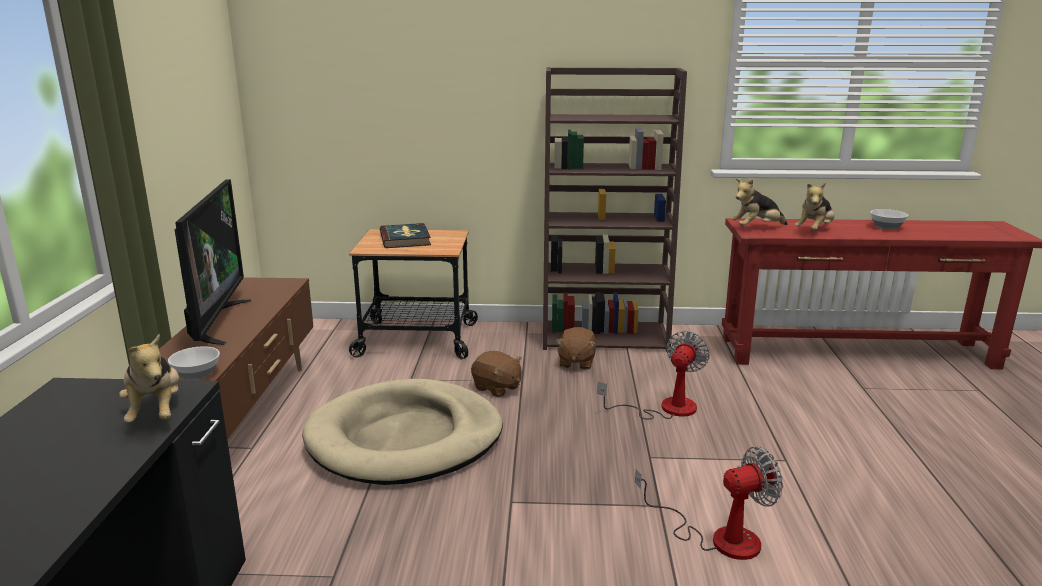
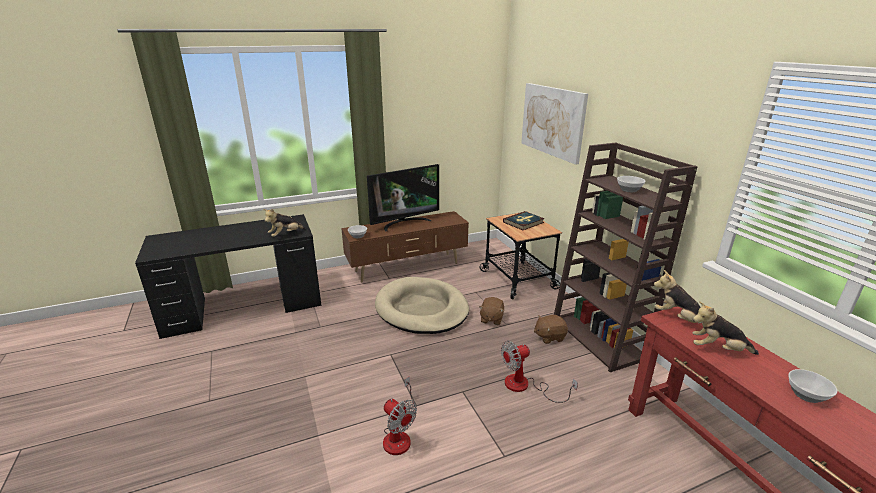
camera: 65 degrees right, 5 degrees up
fan [598,331,710,419] -> fan turned 150 degrees clockwise [501,341,578,403]
none -> picture [521,83,588,165]
none -> bowl [617,176,645,192]

